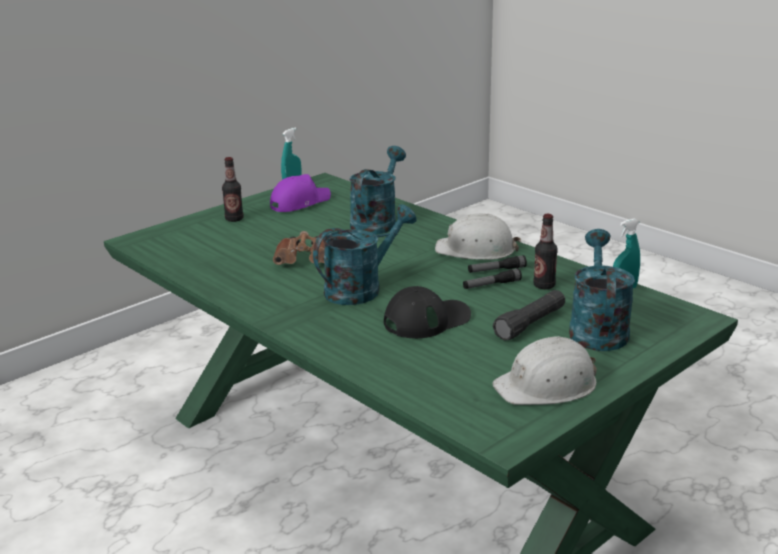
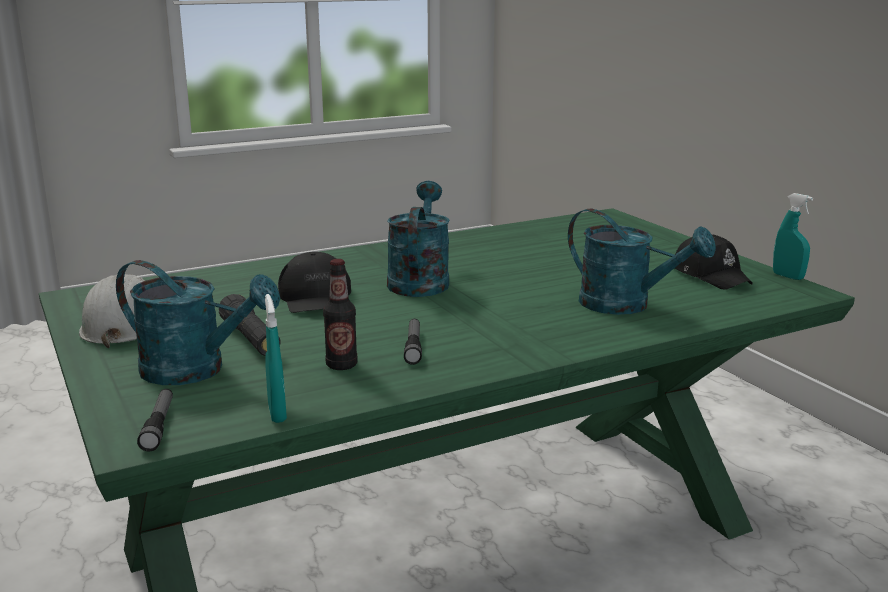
camera: 105 degrees right, 5 degrees down
bottle [222,157,243,222] -> none
purple cap [270,174,331,212] -> black cap [675,234,753,290]
brown binoculars [273,231,325,265] -> none
turquoise watering can [313,205,417,305] -> turquoise watering can turned 150 degrees counterclockwise [387,181,450,297]
white hard hat [435,213,521,260] -> none
flashlight [463,268,522,289] -> flashlight moved to [137,389,173,452]

